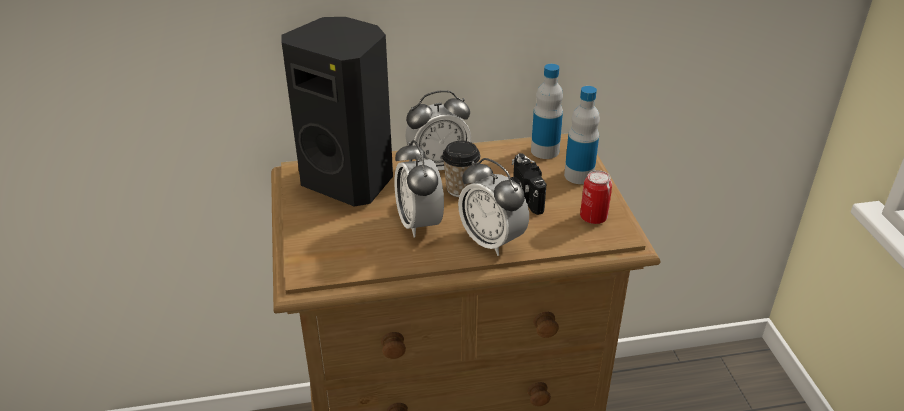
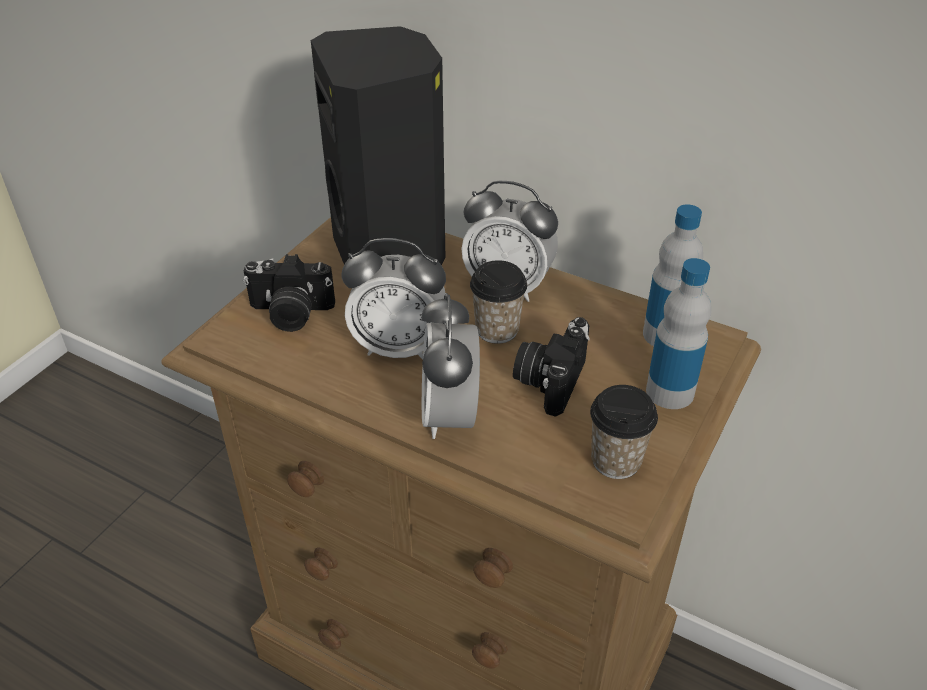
camera: 40 degrees right, 5 degrees up
alarm clock [395,140,444,237] -> alarm clock turned 105 degrees counterclockwise [342,238,446,359]
can [580,170,612,224] -> cup [590,385,658,479]
none -> camera [243,254,335,332]

